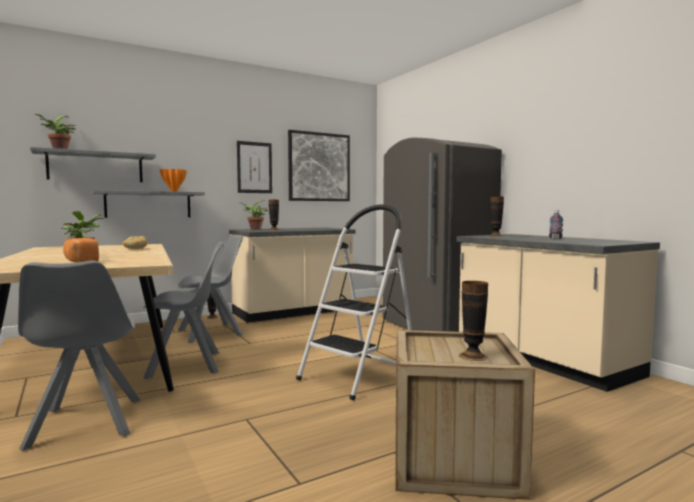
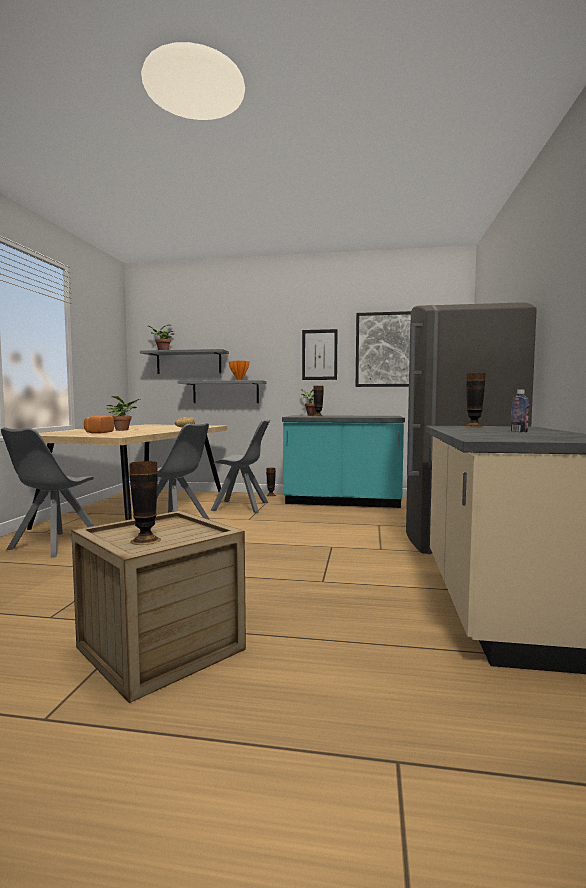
camera: 40 degrees right, 0 degrees up
beige counter [229,228,356,323] -> turquoise counter [282,415,405,508]
step ladder [296,204,412,400] -> none

